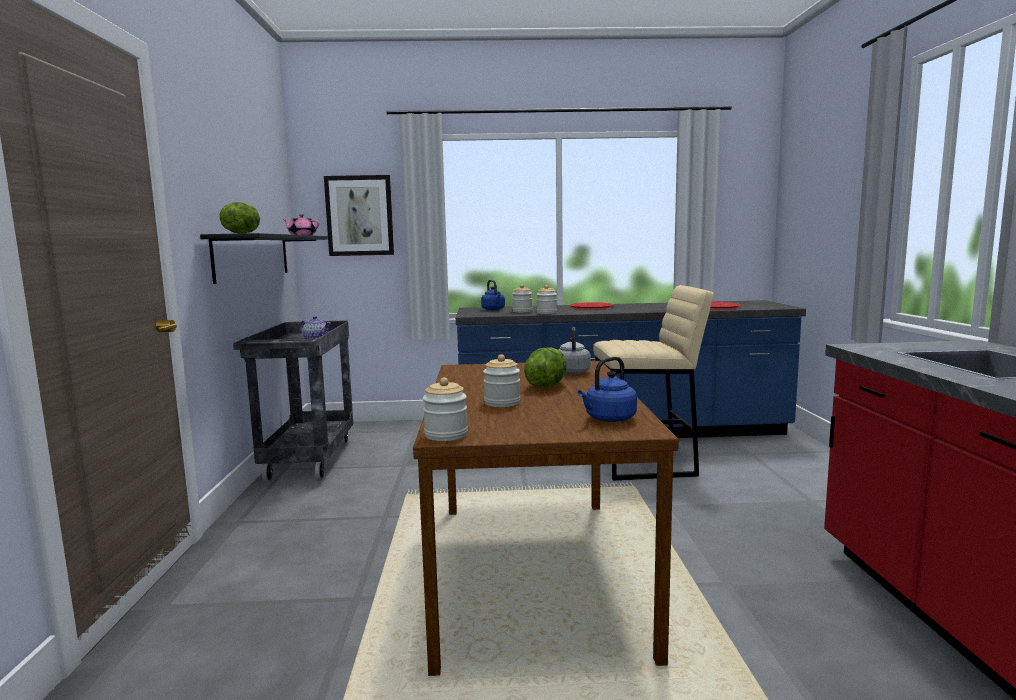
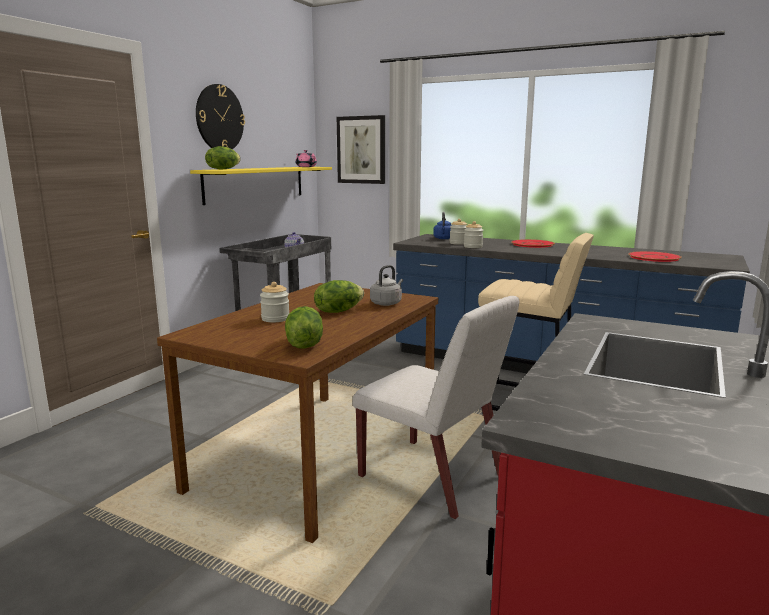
camera: 30 degrees right, 5 degrees up
black shelf [200,233,328,284] -> yellow shelf [190,167,332,205]
jar [423,378,468,441] -> none
blue kettle [578,357,637,422] -> lettuce [285,306,323,348]
none -> wall clock [196,84,245,149]
none -> white chair [352,296,519,519]

